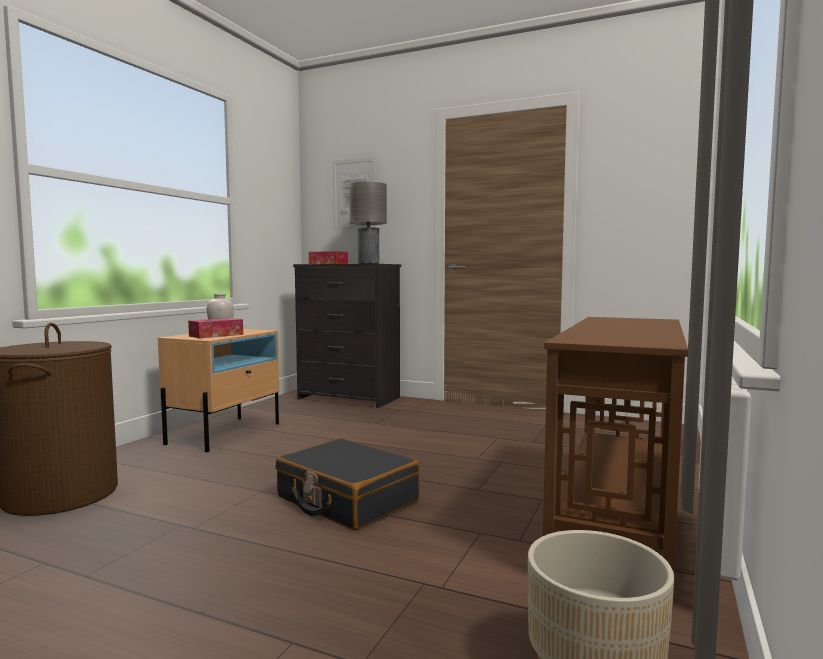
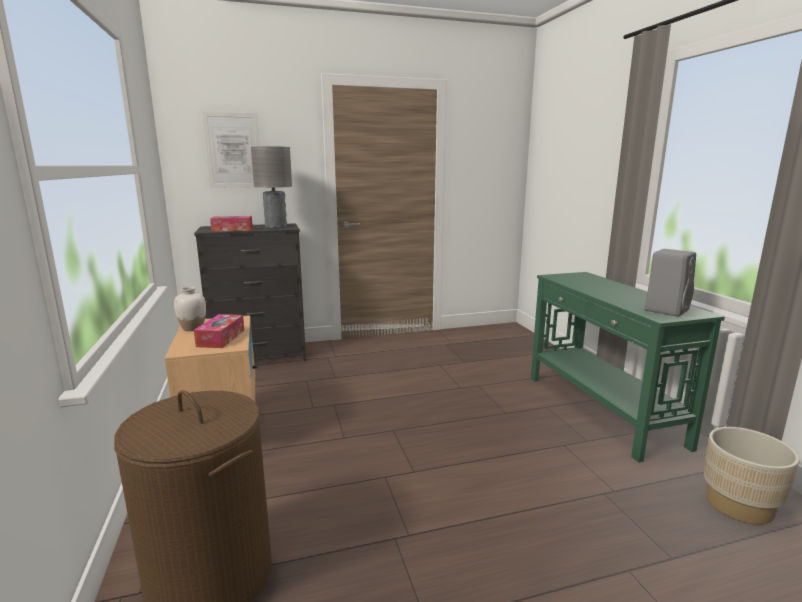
camera: 40 degrees left, 10 degrees up
black suitcase [275,438,420,531] -> none
brown console table [543,317,689,611] -> green console table [531,272,725,463]
none -> grey speaker [645,249,696,317]

